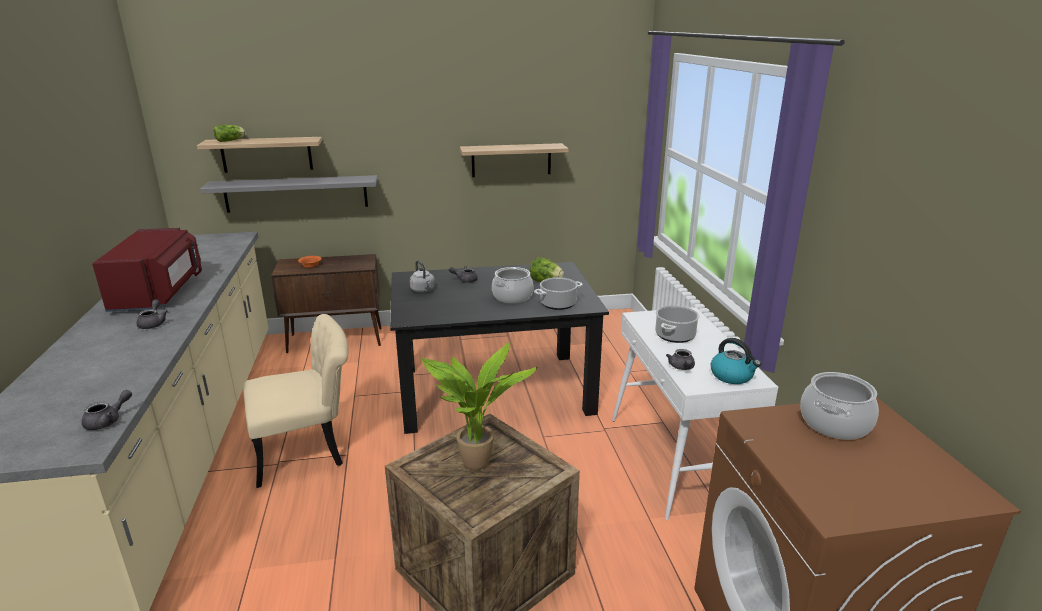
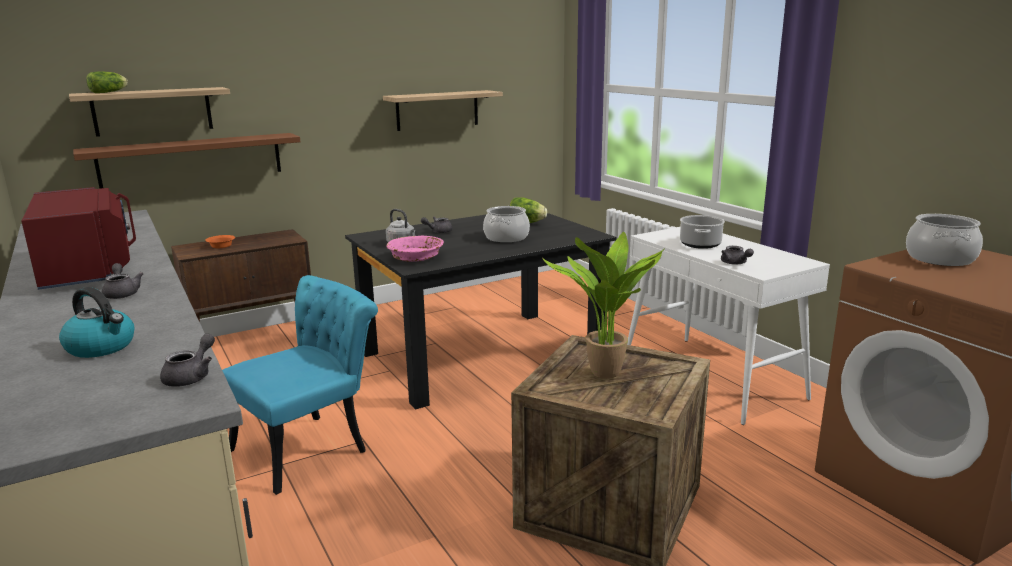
camera: 20 degrees left, 5 degrees down
grey shelf [200,175,377,213] -> brown shelf [73,133,300,189]
beige chair [243,314,349,488] -> turquoise chair [222,275,378,495]
cooking pot [534,277,583,310] -> none
kettle [711,338,761,384] -> kettle moved to [59,287,135,358]
none -> pink bowl [387,236,444,262]

